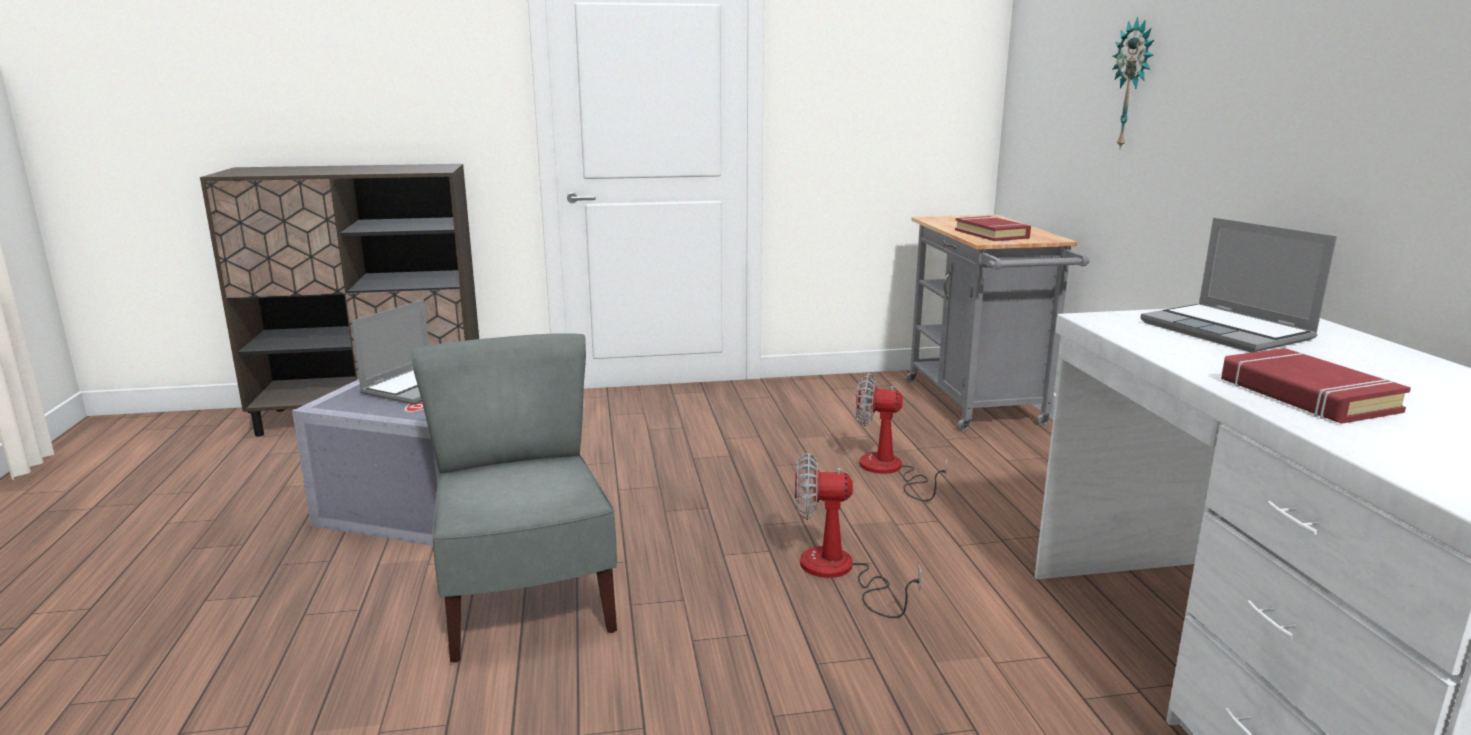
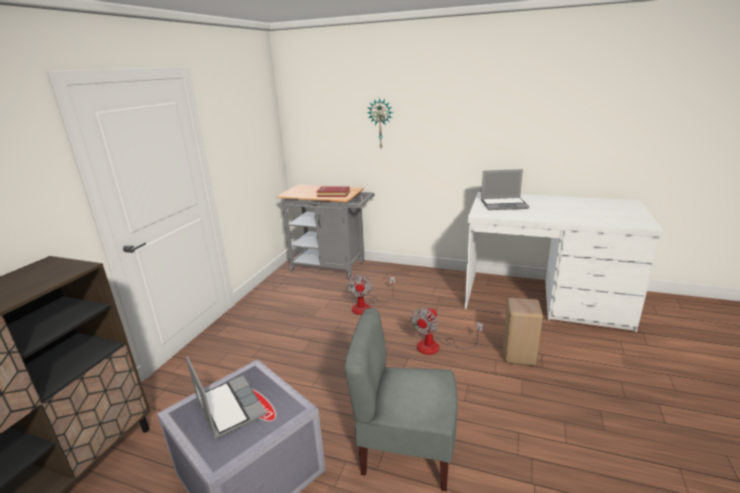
camera: 60 degrees left, 5 degrees up
fan [856,373,947,501] -> fan turned 45 degrees counterclockwise [347,274,395,315]
red book [1221,348,1411,424] -> none
none -> beige stool [503,298,543,366]

